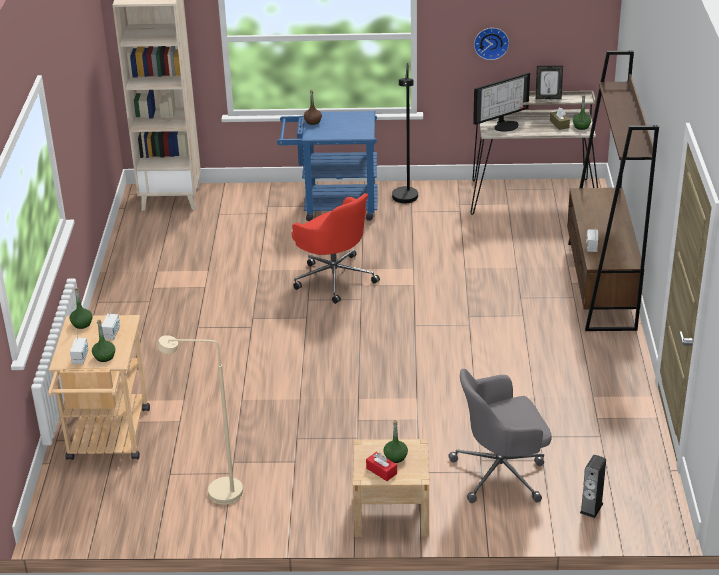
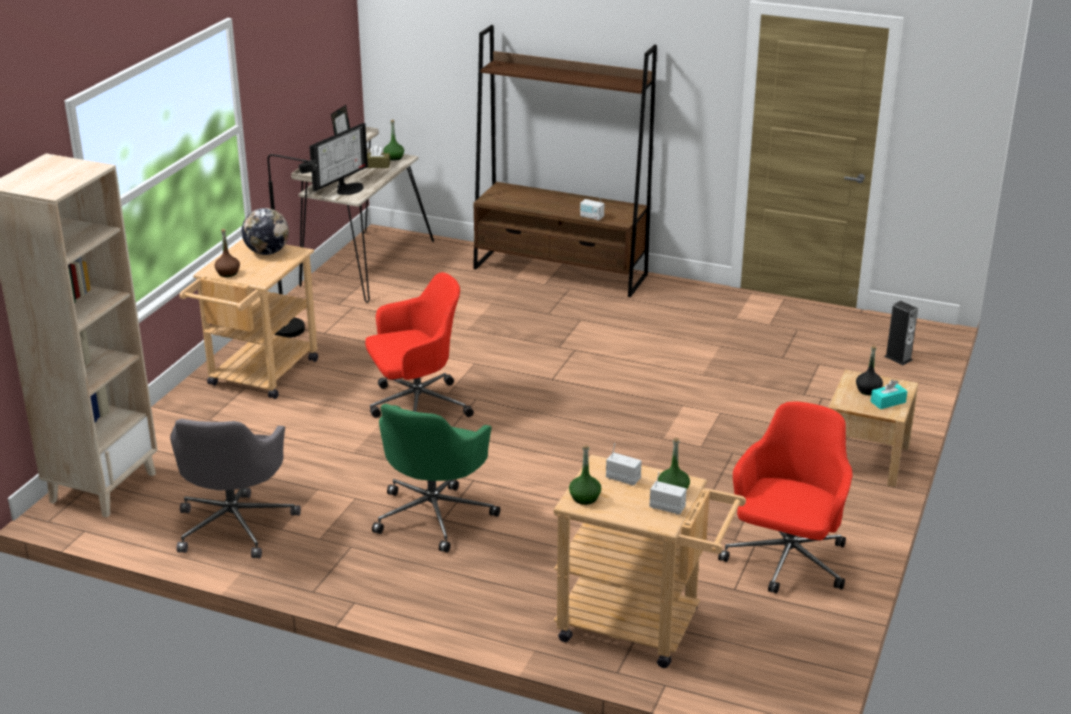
camera: 70 degrees left, 5 degrees down
beige floor lamp [157,335,243,505] -> red office chair [718,402,853,594]
blue cart [277,111,378,221] -> beige cart [180,239,318,399]
red tissue box [366,452,397,481] -> turquoise tissue box [871,379,907,409]
green bottle [383,420,408,463] -> black bottle [856,345,883,395]
grey office chair [448,369,552,503] -> grey office chair moved to [170,419,301,558]
monitor [473,72,530,132] -> monitor turned 45 degrees clockwise [309,123,368,195]
wall clock [474,28,509,60] -> none
none -> globe [242,208,289,255]
none -> green office chair [372,404,500,553]

